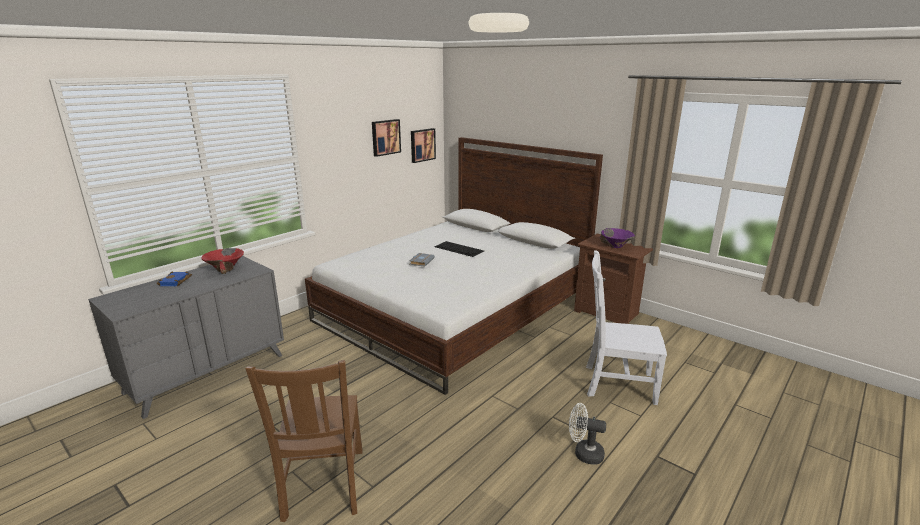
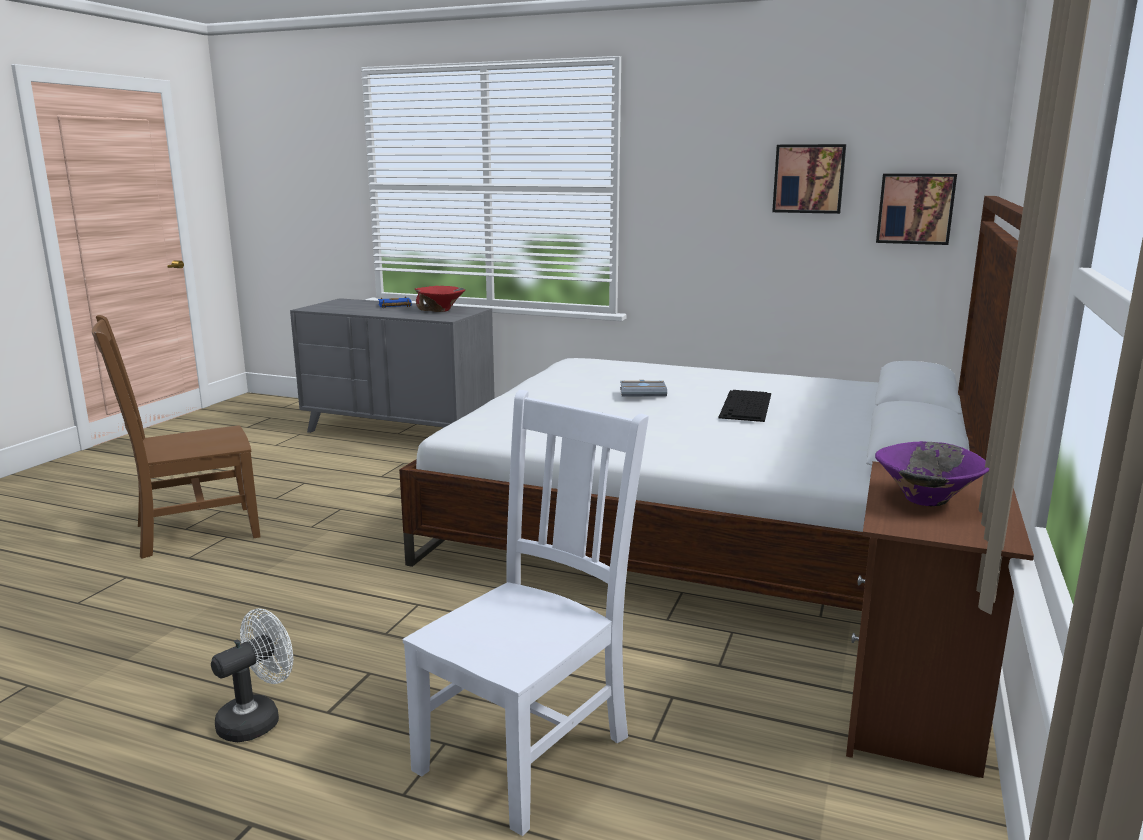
camera: 70 degrees right, 5 degrees down
white fan [569,403,606,464] -> white fan turned 45 degrees clockwise [211,608,293,742]
white chair [586,250,667,405] -> white chair turned 45 degrees clockwise [403,390,649,836]

